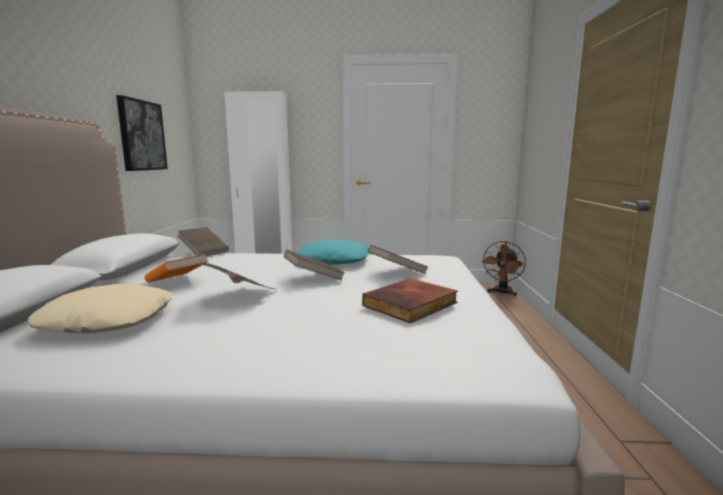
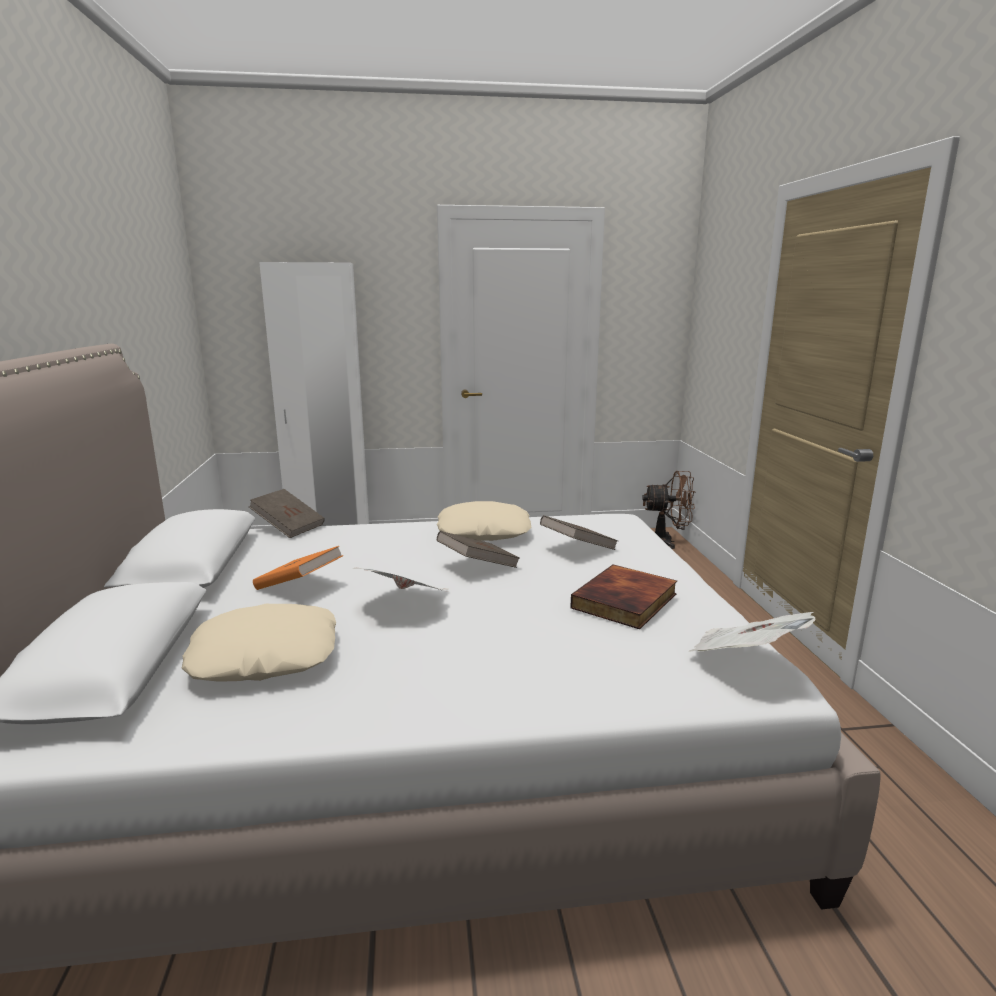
camera: 10 degrees left, 5 degrees up
picture [116,95,168,171] -> none
turquoise pillow [298,239,369,264] -> beige pillow [437,501,531,541]
brown fan [483,241,526,296] -> brown fan turned 105 degrees counterclockwise [642,471,695,549]
none -> newspaper [688,612,816,652]

